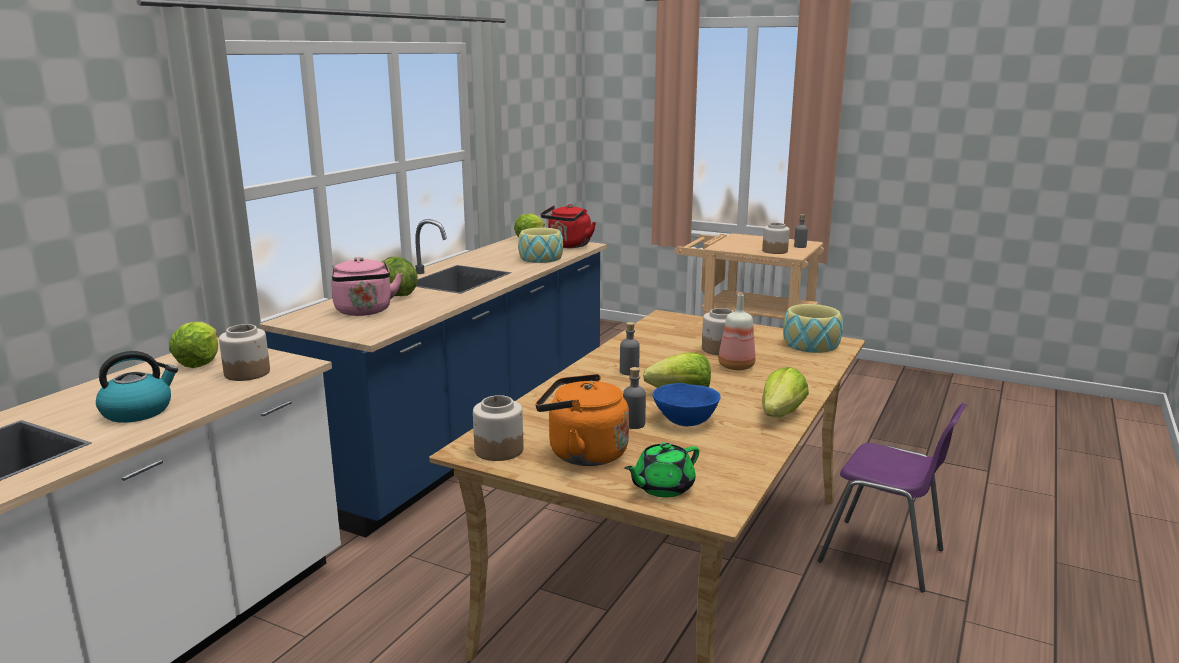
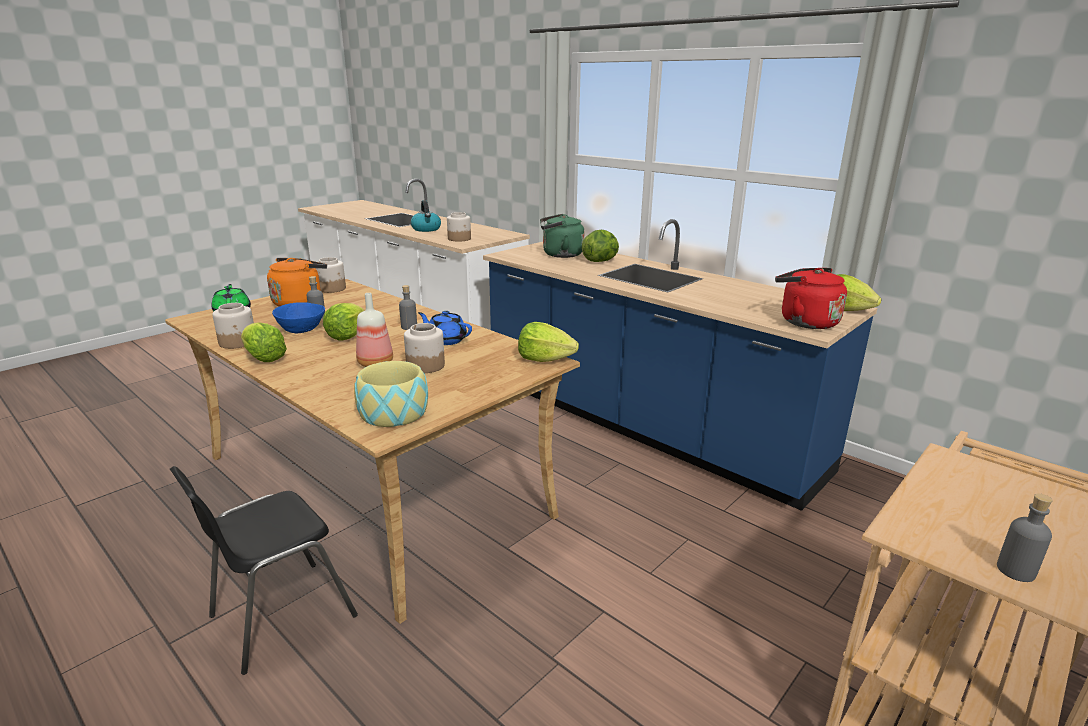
camera: 105 degrees right, 5 degrees up
lettuce [169,322,218,368] -> lettuce moved to [518,322,579,362]
pink kettle [331,257,402,316] -> green kettle [540,214,584,258]
bowl [518,228,563,263] -> none
jar [762,223,790,254] -> jar moved to [212,303,254,349]
purple chair [818,403,967,592] -> black chair [170,466,358,675]
none -> blue teapot [418,311,472,345]

